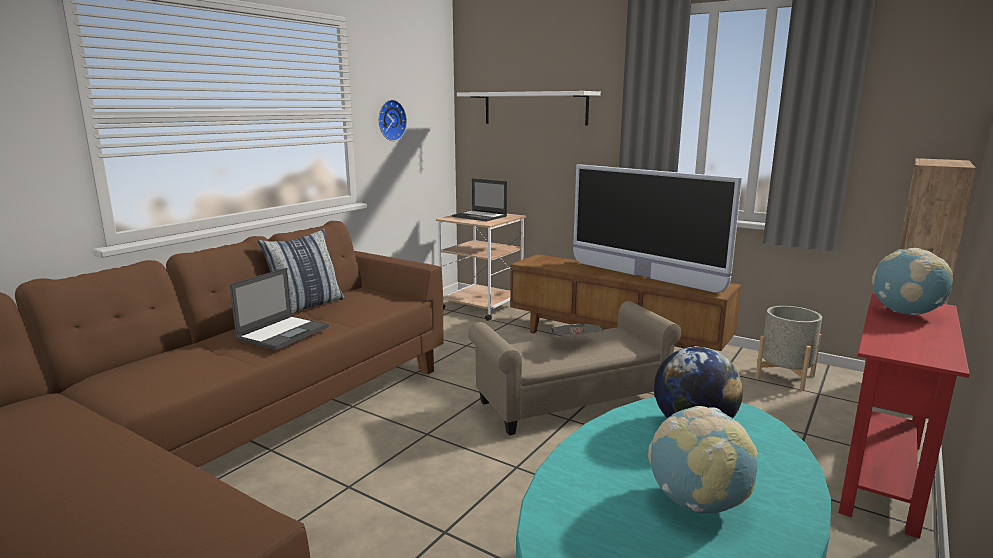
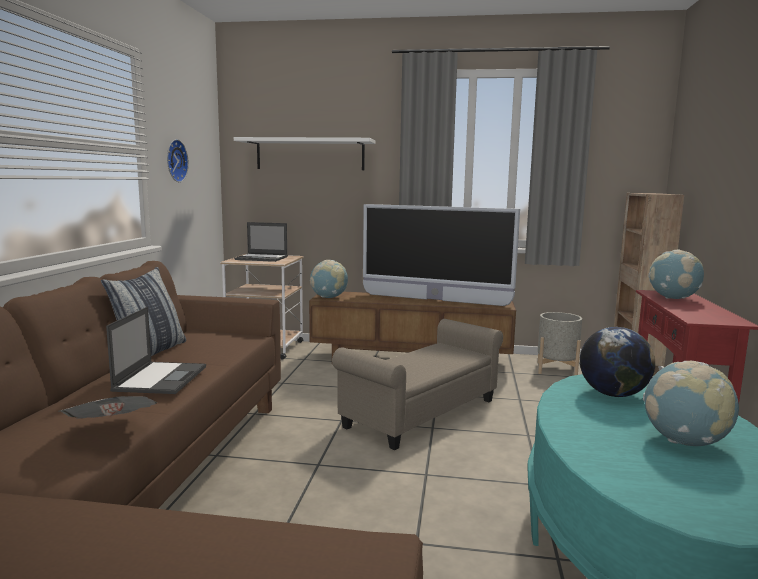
camera: 25 degrees left, 5 degrees down
newspaper [549,324,604,335] -> newspaper moved to [59,396,158,418]
none -> globe [310,260,348,298]

